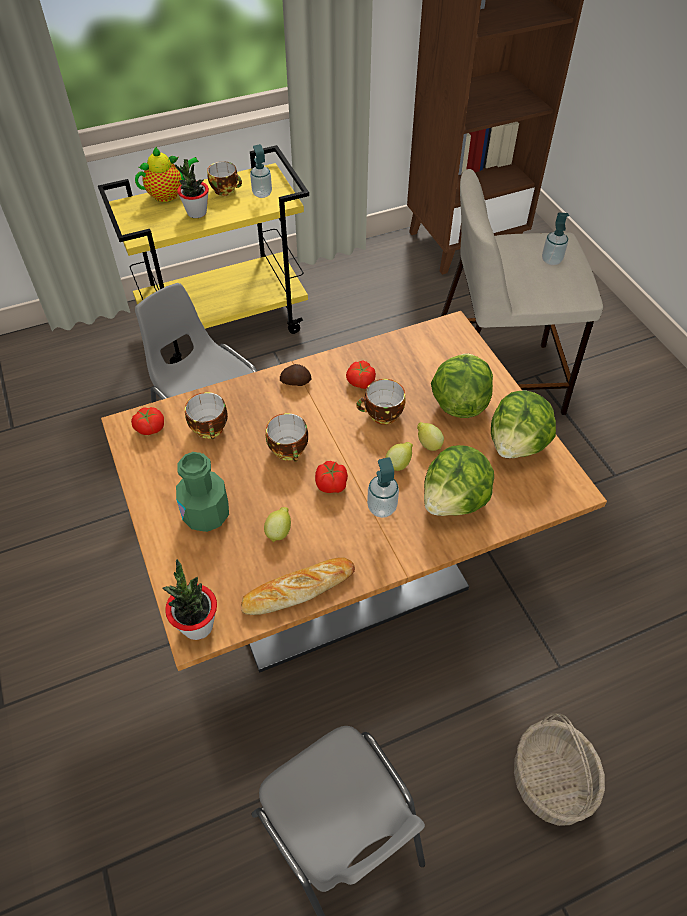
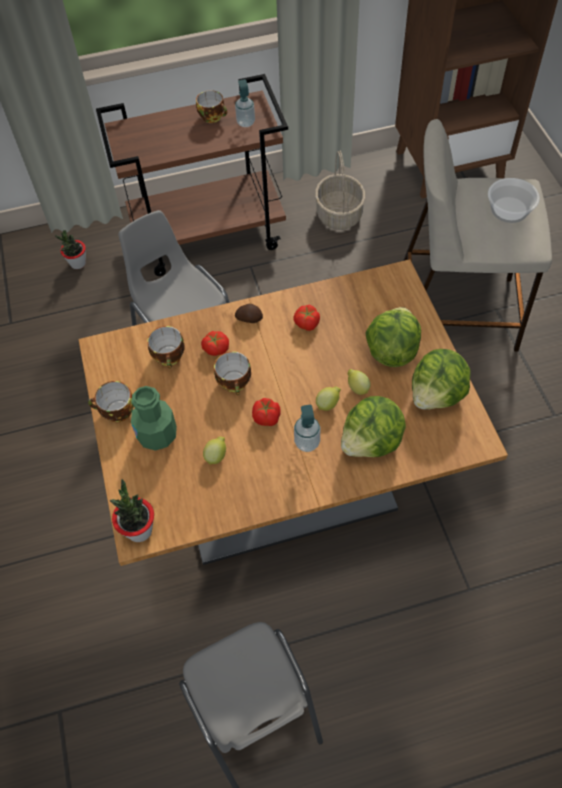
camera: 10 degrees right, 5 degrees up
yellow cart [98,145,309,364] -> brown cart [96,74,288,276]
tomato [131,407,164,435] -> tomato moved to [201,331,229,356]
teapot [135,147,199,202] -> none
potted plant [175,159,209,218] -> potted plant moved to [55,230,86,269]
bread [241,557,355,615] -> none
cup [356,379,406,425] -> cup moved to [88,381,134,422]
basket [514,713,605,826] -> basket moved to [315,151,366,230]
soap dispenser [542,213,569,265] -> bowl [488,178,540,223]

